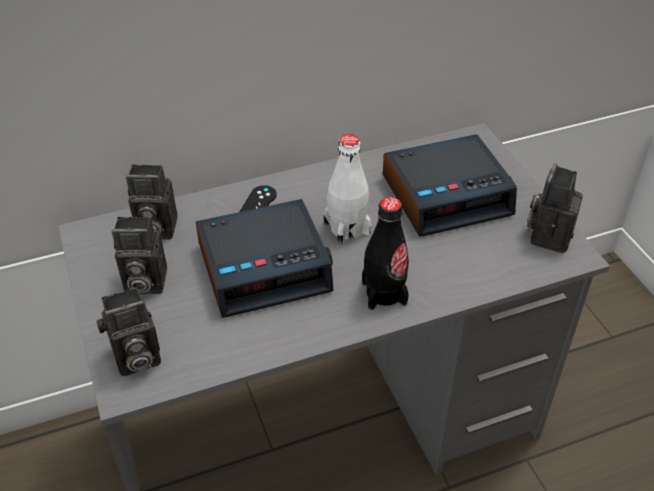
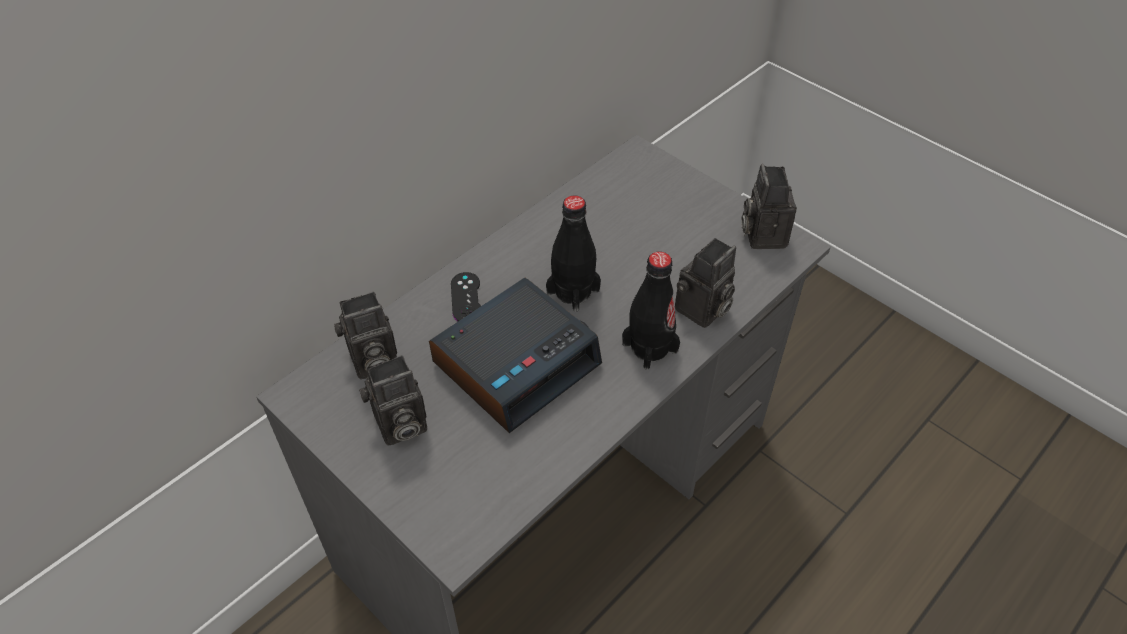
camera: 25 degrees left, 5 degrees up
camera [96,287,161,376] -> camera moved to [675,238,736,328]
white bottle [324,134,372,245] -> black bottle [546,195,601,312]
alarm clock [383,134,517,237] -> none

